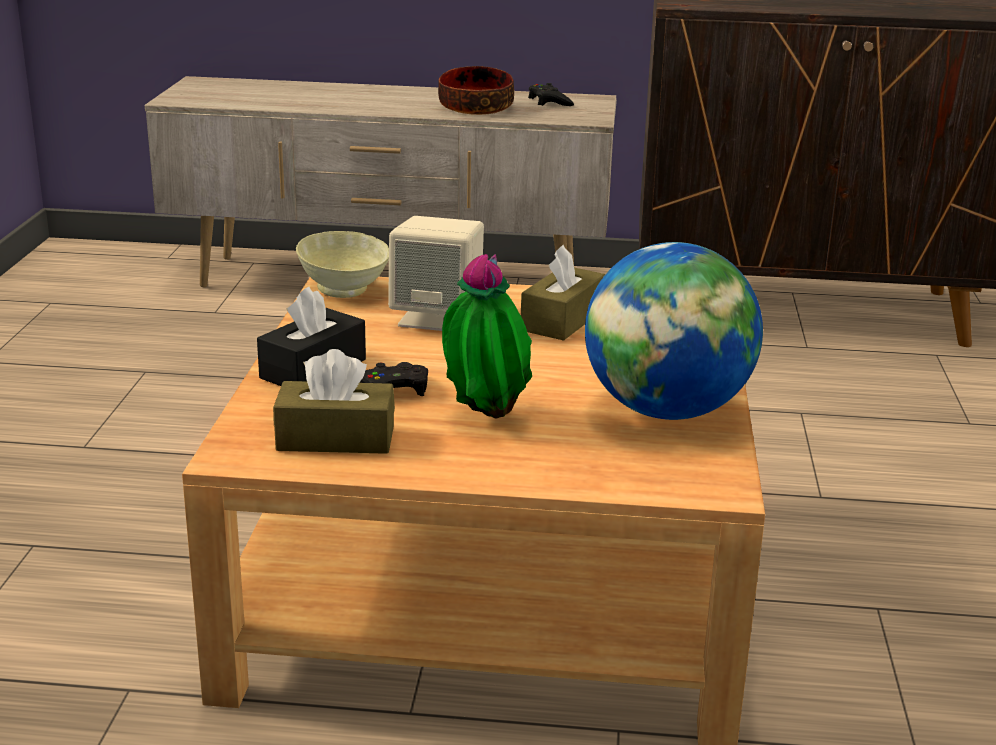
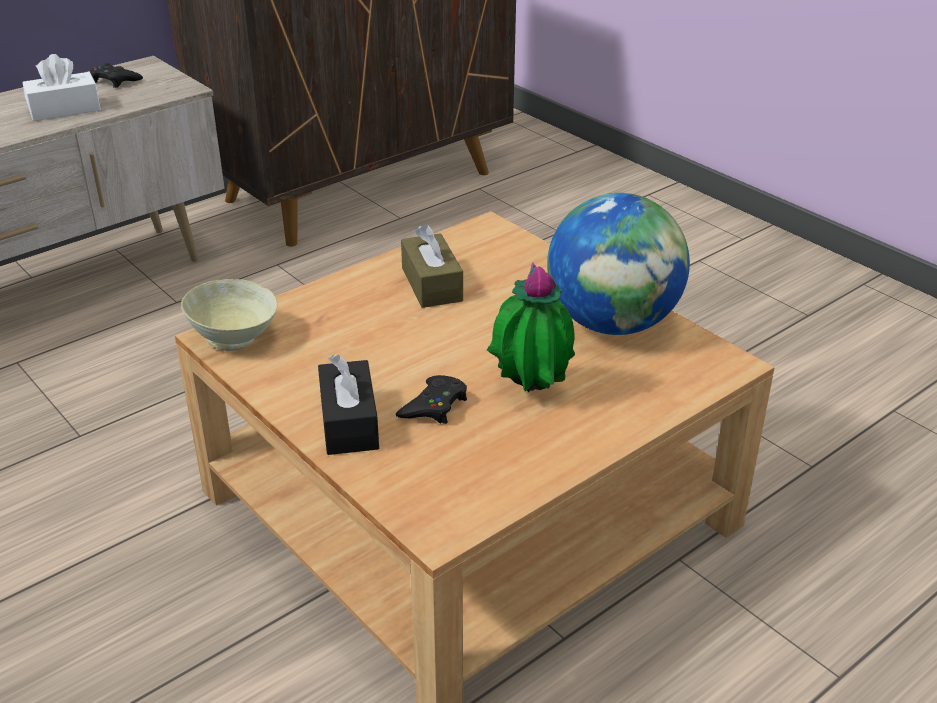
camera: 45 degrees left, 10 degrees up
brown tissue box [273,349,395,454] -> none
beige speaker [388,216,484,331] -> none
bowl [438,66,514,115] -> white tissue box [22,54,101,121]

